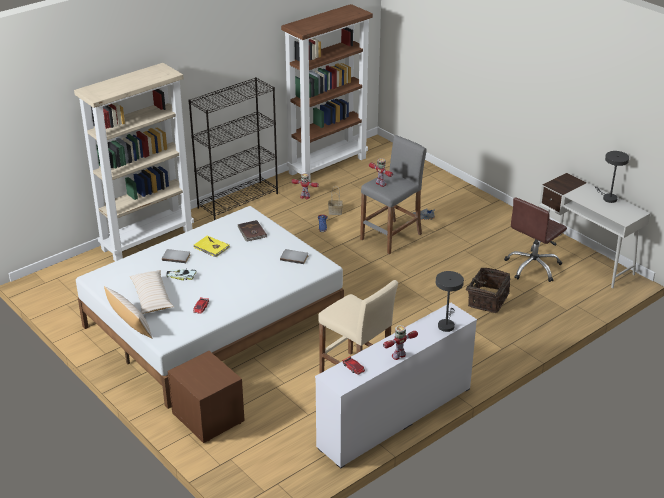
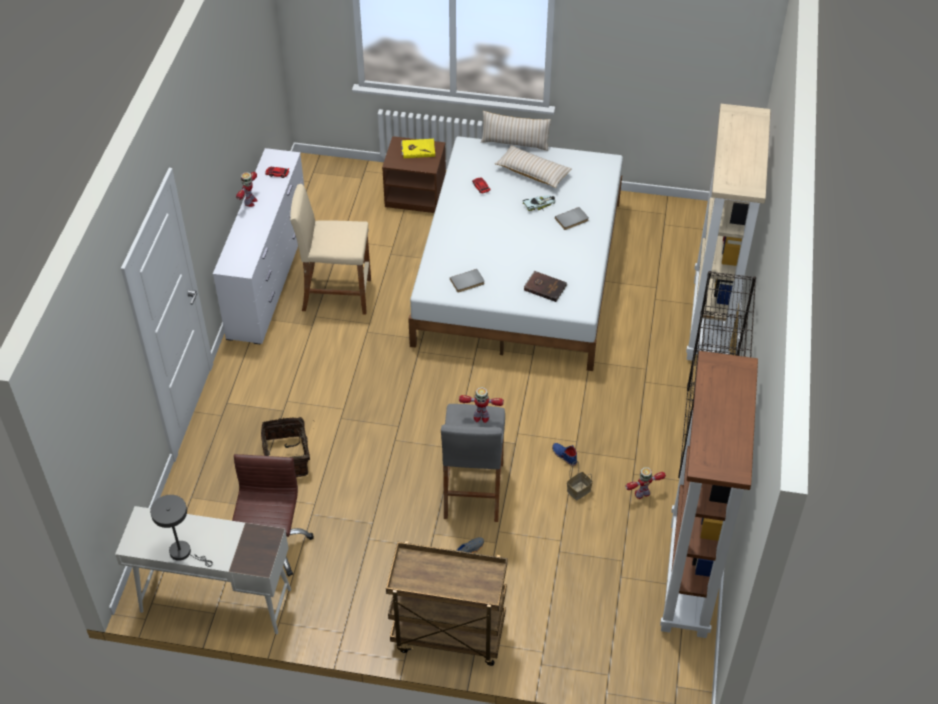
camera: 140 degrees right, 15 degrees up
yellow book [193,236,230,257] -> yellow book moved to [401,139,435,158]
grey table lamp [436,271,464,332] -> none
none -> brown cart [386,541,508,666]

